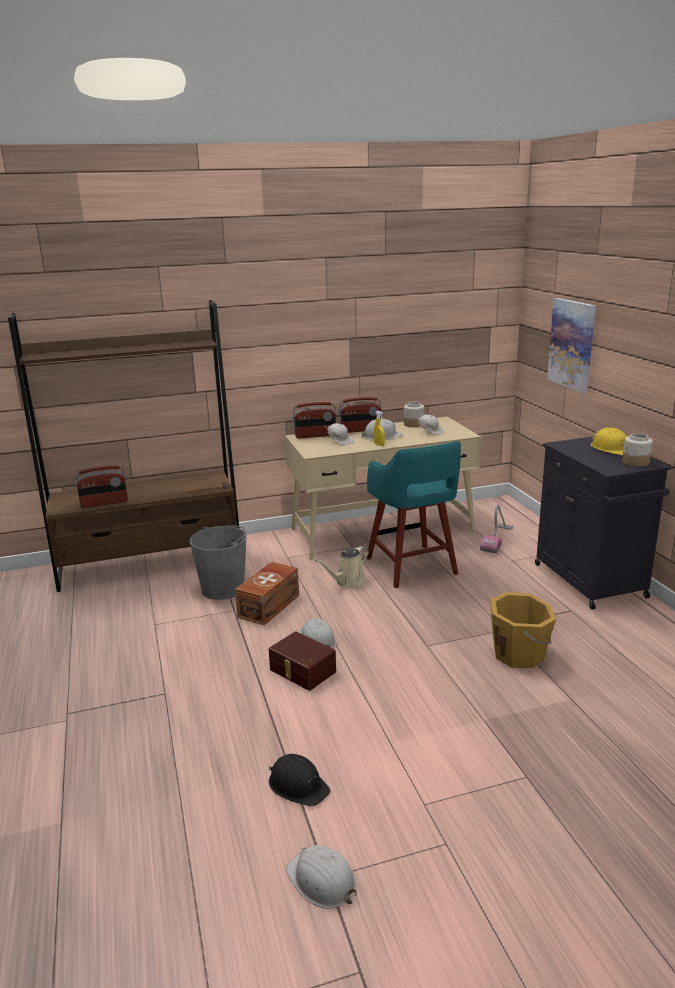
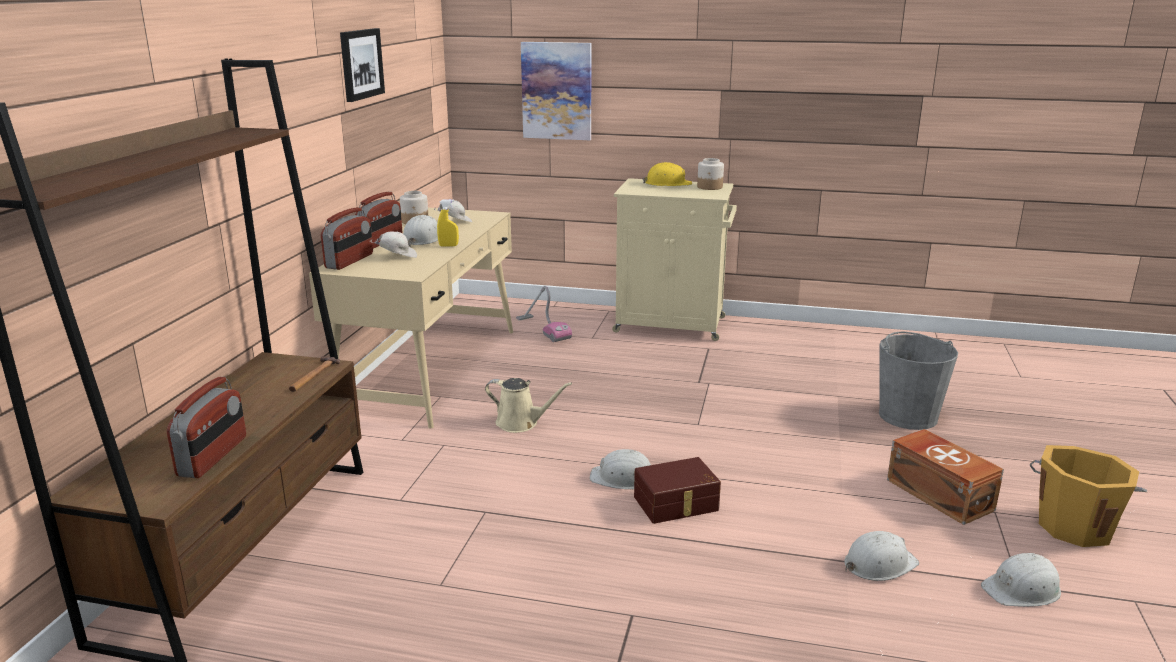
camera: 60 degrees left, 0 degrees up
grey bucket [190,525,247,600] -> grey bucket moved to [879,332,958,430]
brown storage box [235,562,299,625] -> brown storage box moved to [887,429,1004,525]
black hard hat [269,754,330,807] -> white hard hat [844,531,919,581]
beige watering can [315,546,369,589] -> beige watering can turned 60 degrees counterclockwise [485,378,572,433]
turquoise stool [367,441,461,588] -> none
orange bucket [490,592,556,668] -> orange bucket moved to [1030,445,1147,547]
black cabinet [535,436,671,610] -> beige cabinet [612,178,737,341]
none -> picture [340,28,385,102]

